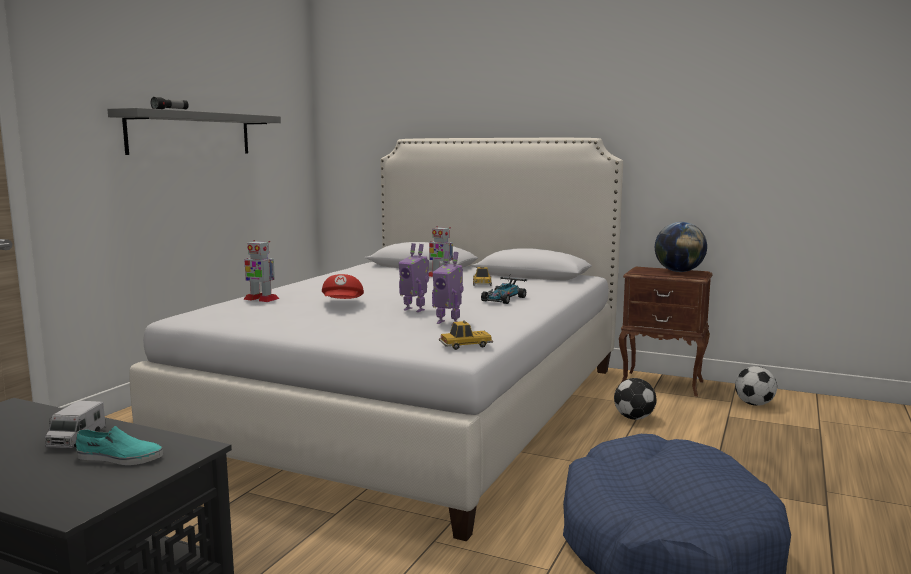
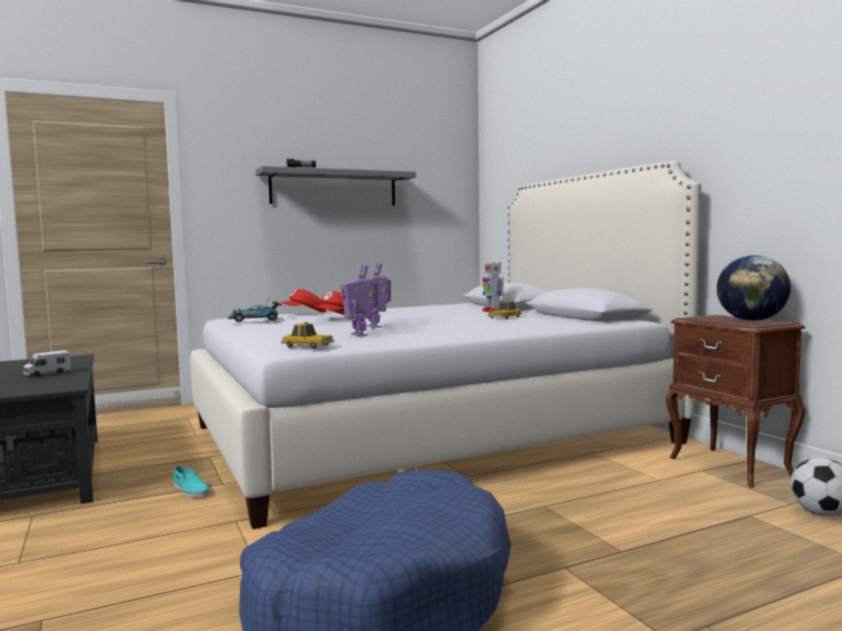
camera: 40 degrees right, 5 degrees down
turquoise shoe [76,426,163,465] -> turquoise shoe moved to [173,466,210,498]
toy robot [243,240,279,302] -> red cap [280,289,326,313]
toy car [481,273,527,304] -> toy car moved to [228,300,282,322]
football [614,378,657,420] -> none

